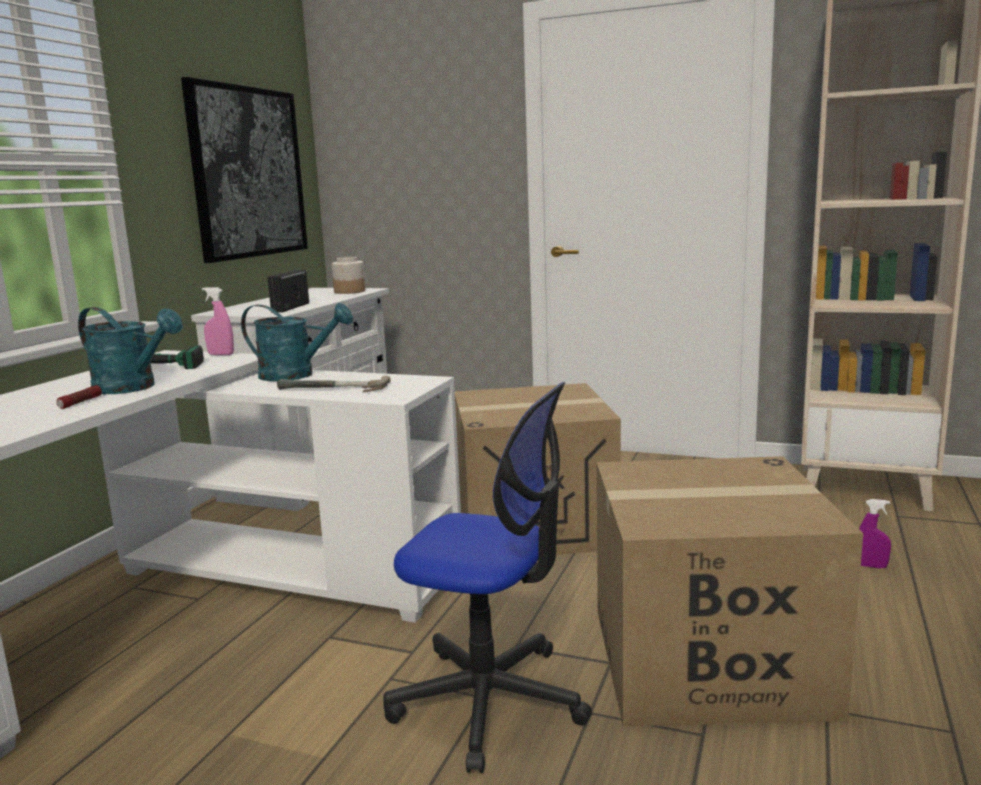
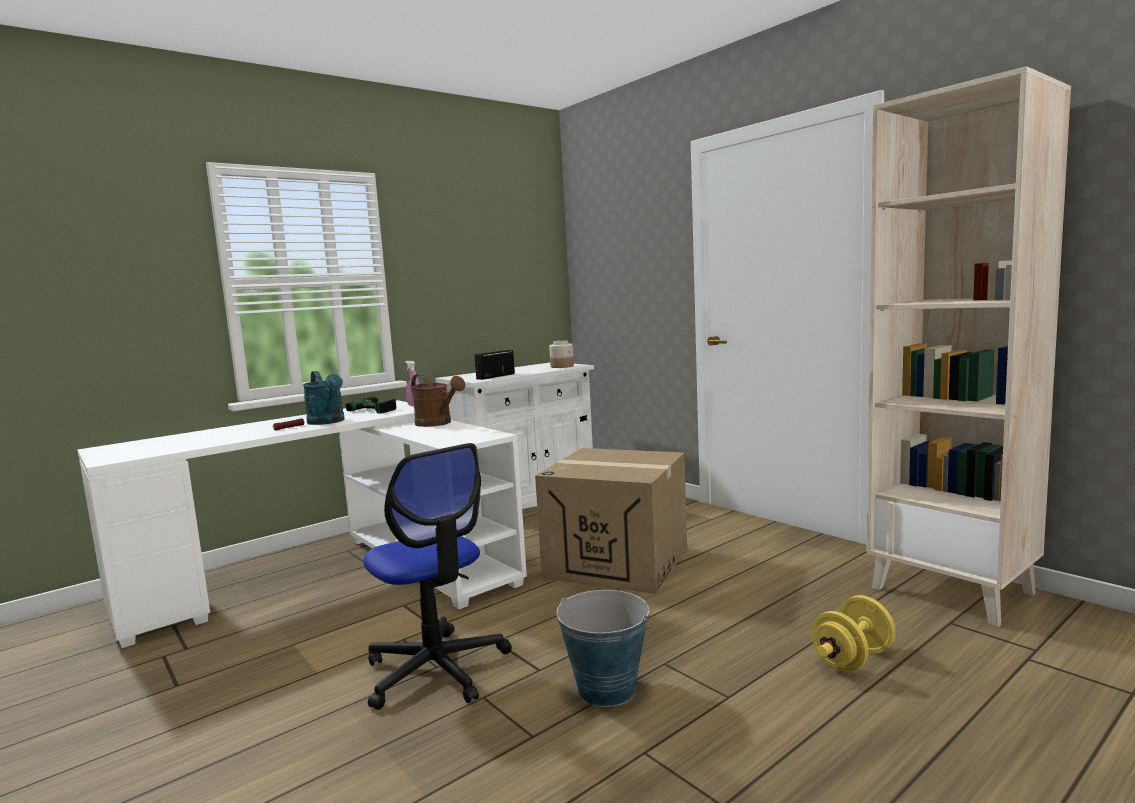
camera: 30 degrees right, 5 degrees down
picture [181,77,308,263] -> none
turquoise watering can [241,303,353,381] -> brown watering can [411,374,465,427]
hammer [277,376,391,392] -> none
cardboard box [597,456,863,726] -> bucket [556,590,653,707]
purple spray bottle [859,499,891,568] -> yellow dumbbell [811,595,896,672]

